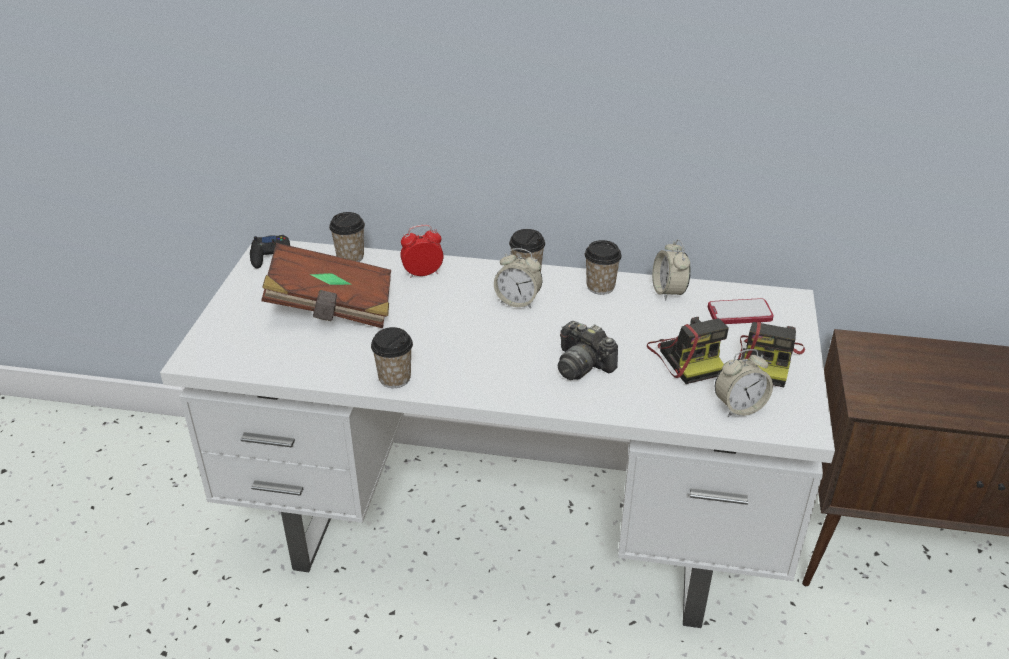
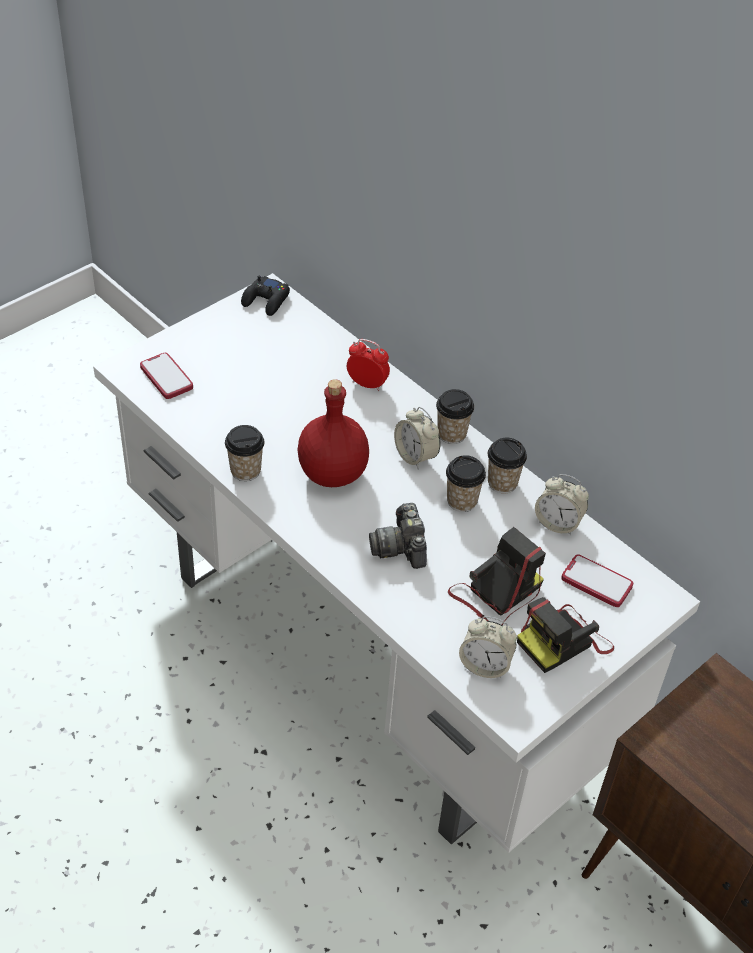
camera: 35 degrees right, 10 degrees up
brown book [261,243,391,329] -> none
cup [329,212,365,262] -> cup moved to [446,455,486,512]
camera [647,317,729,384] -> camera turned 150 degrees counterclockwise [448,527,546,625]
alarm clock [652,239,691,301] -> alarm clock turned 90 degrees counterclockwise [535,474,589,535]
none -> phone [140,353,193,399]
none -> red bottle [297,379,369,487]

